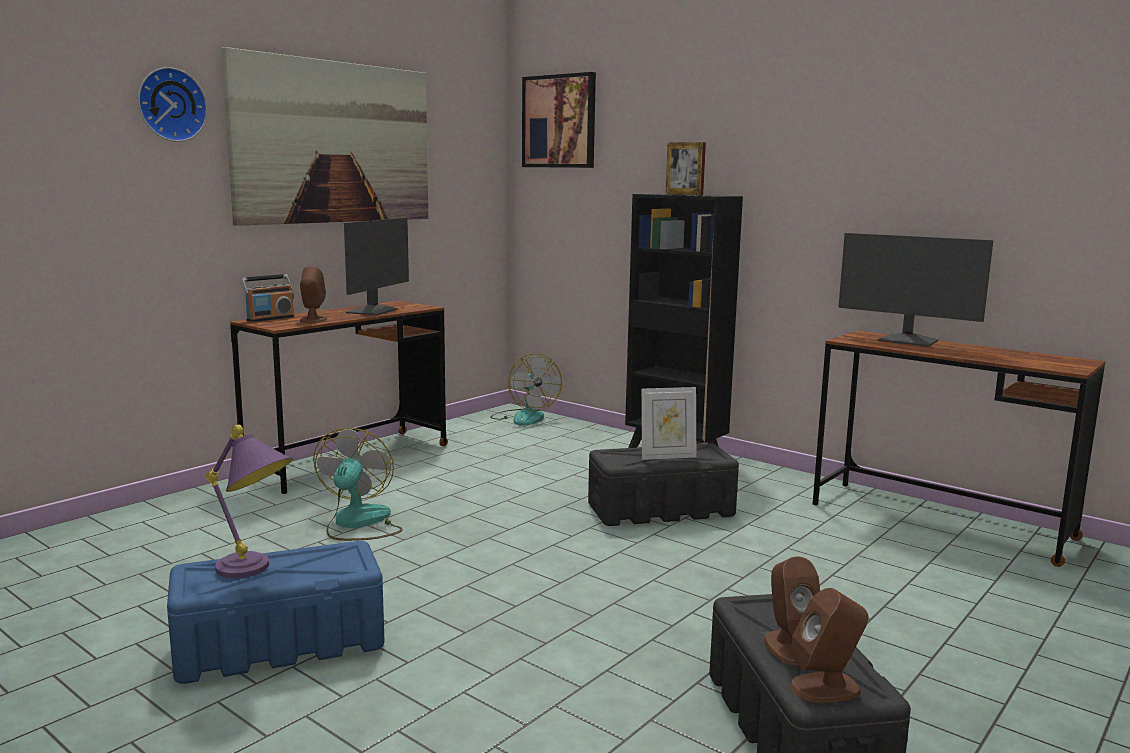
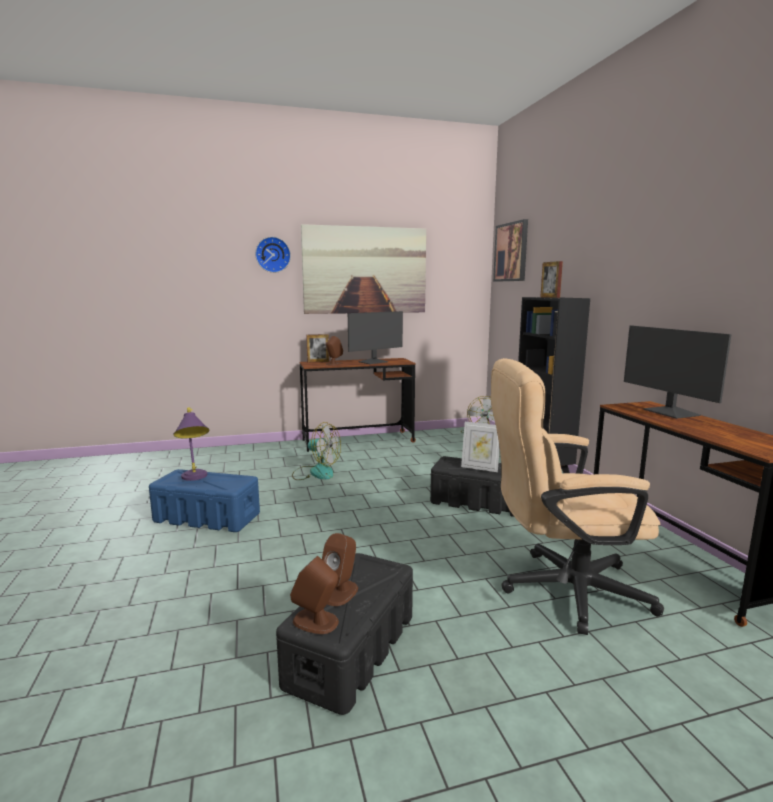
camera: 35 degrees right, 0 degrees up
radio [241,274,294,322] -> picture frame [306,334,329,363]
fan [313,428,403,541] -> fan turned 75 degrees clockwise [292,422,341,480]
none -> beige office chair [491,358,664,635]

